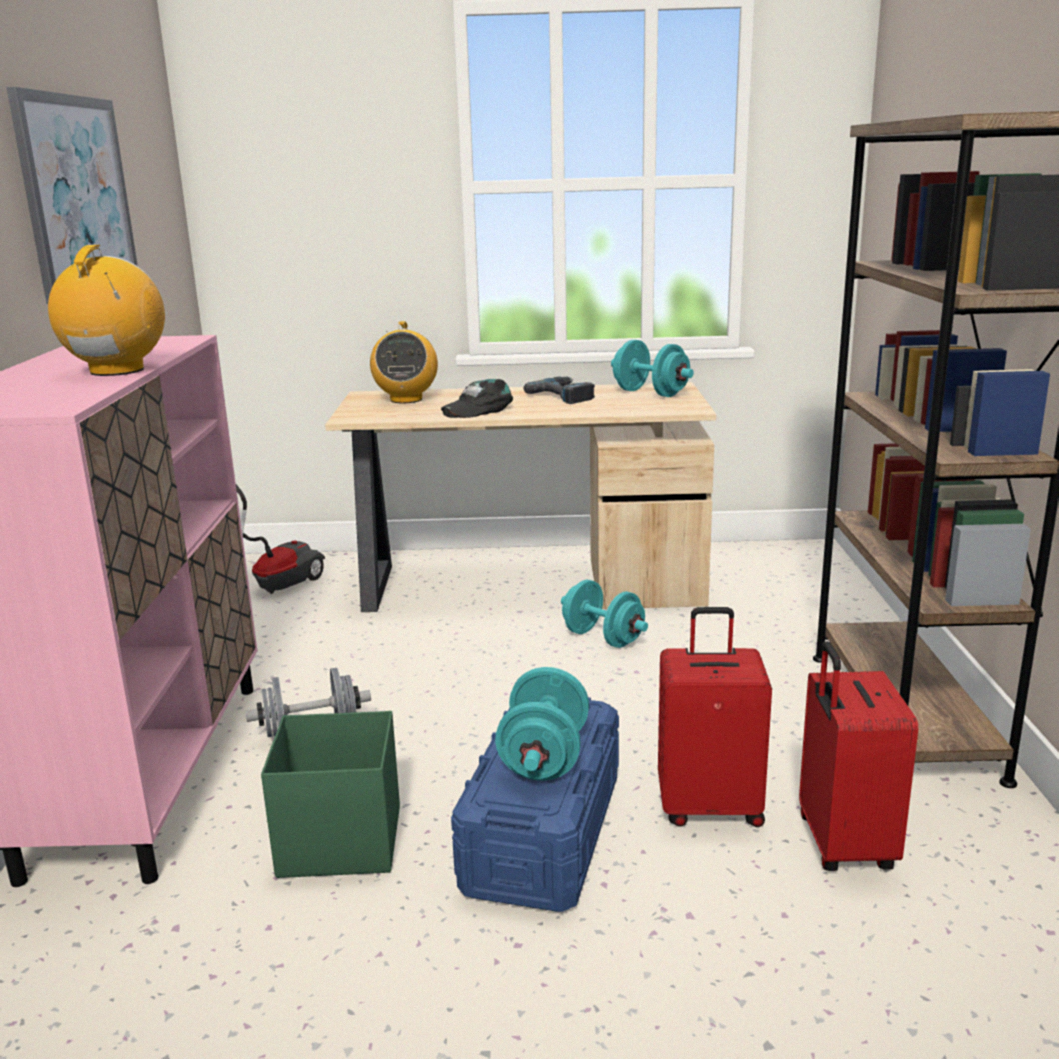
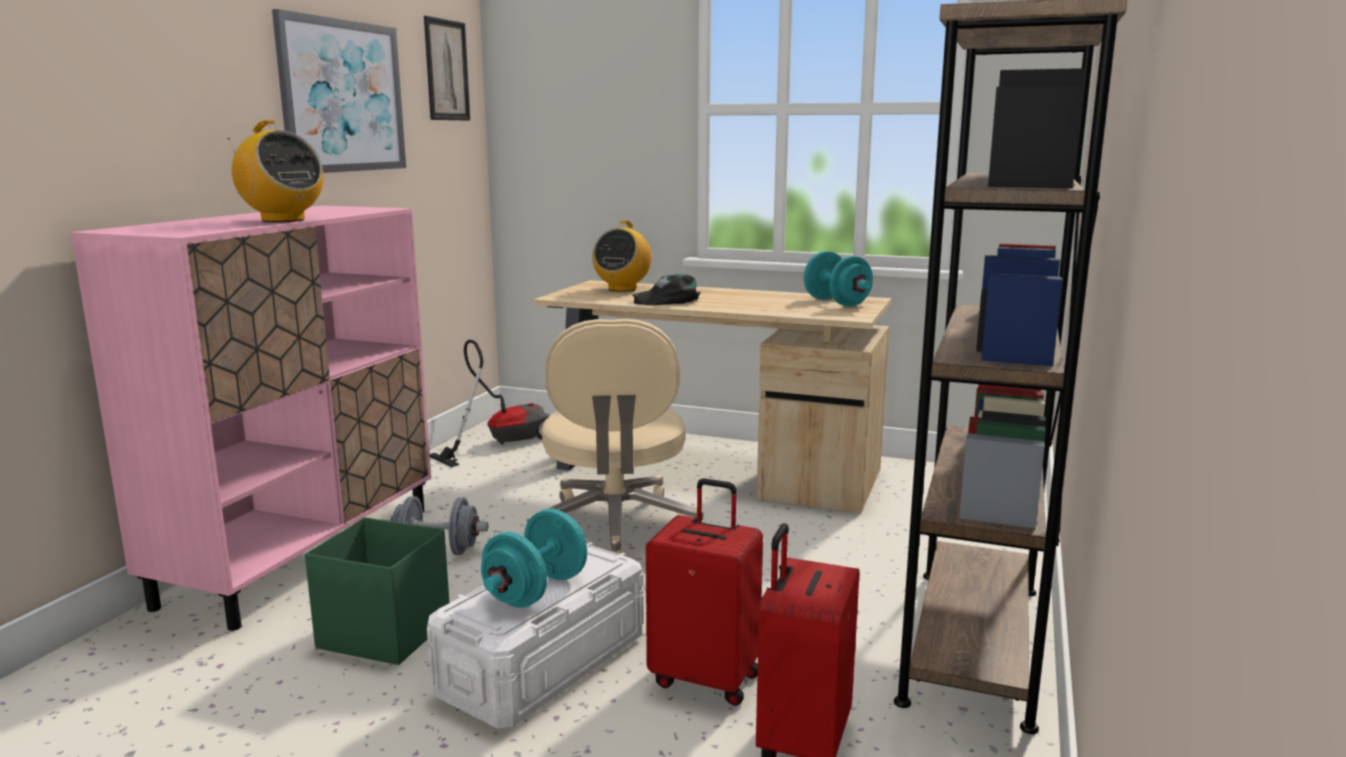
camera: 20 degrees right, 5 degrees down
radio [48,245,165,376] -> radio turned 105 degrees clockwise [228,120,324,222]
blue storage box [451,697,619,912] -> white storage box [427,542,644,728]
power drill [524,376,595,404] -> none
turquoise dumbbell [561,580,648,648] -> none
none -> picture [424,16,470,121]
none -> beige office chair [527,319,705,555]

